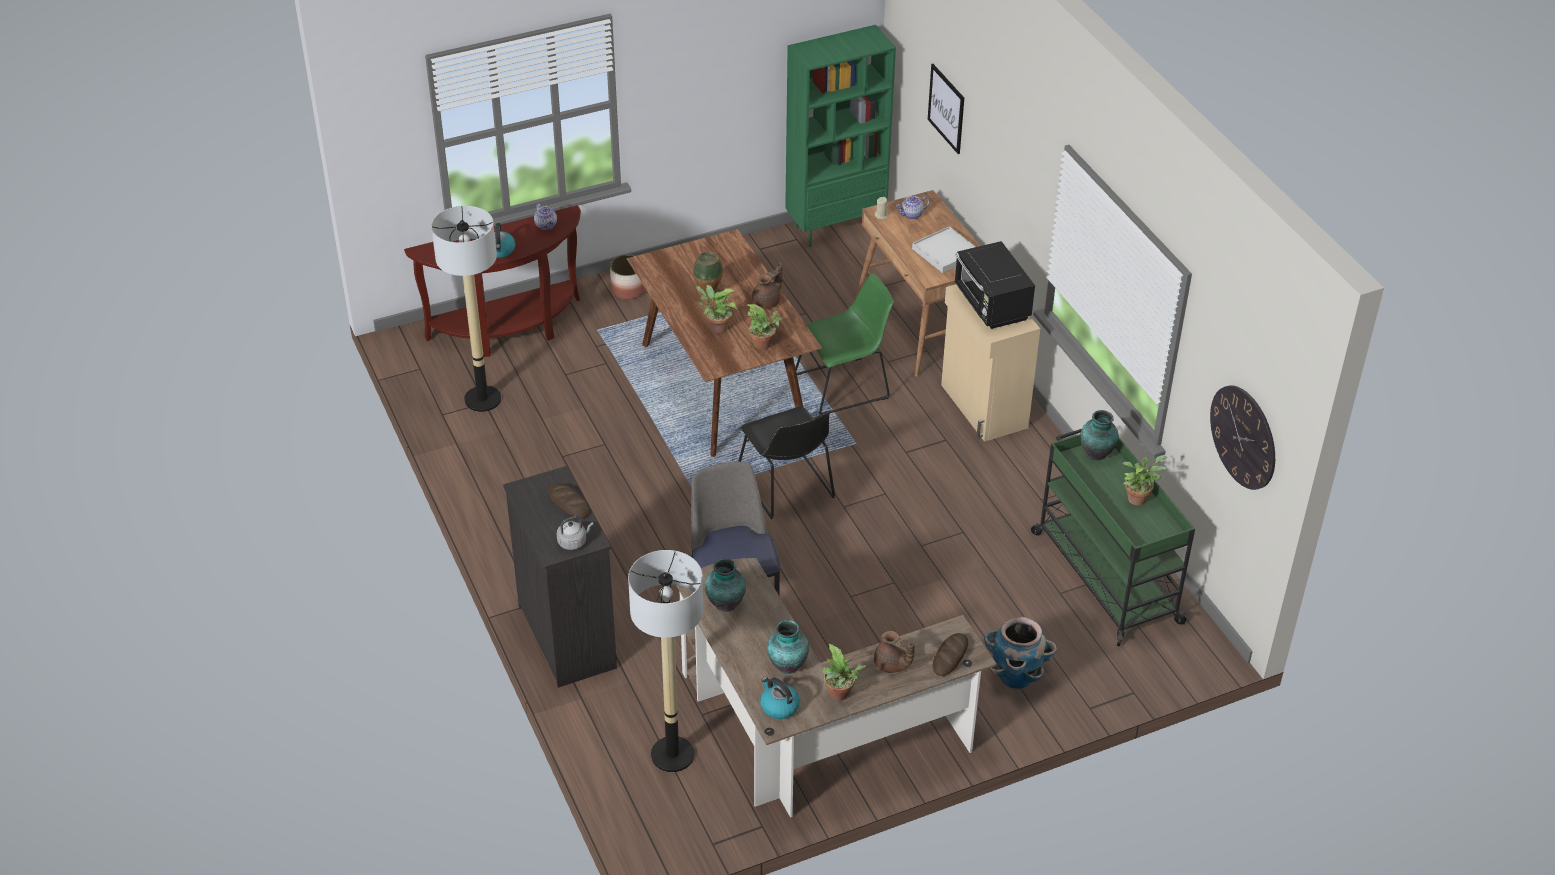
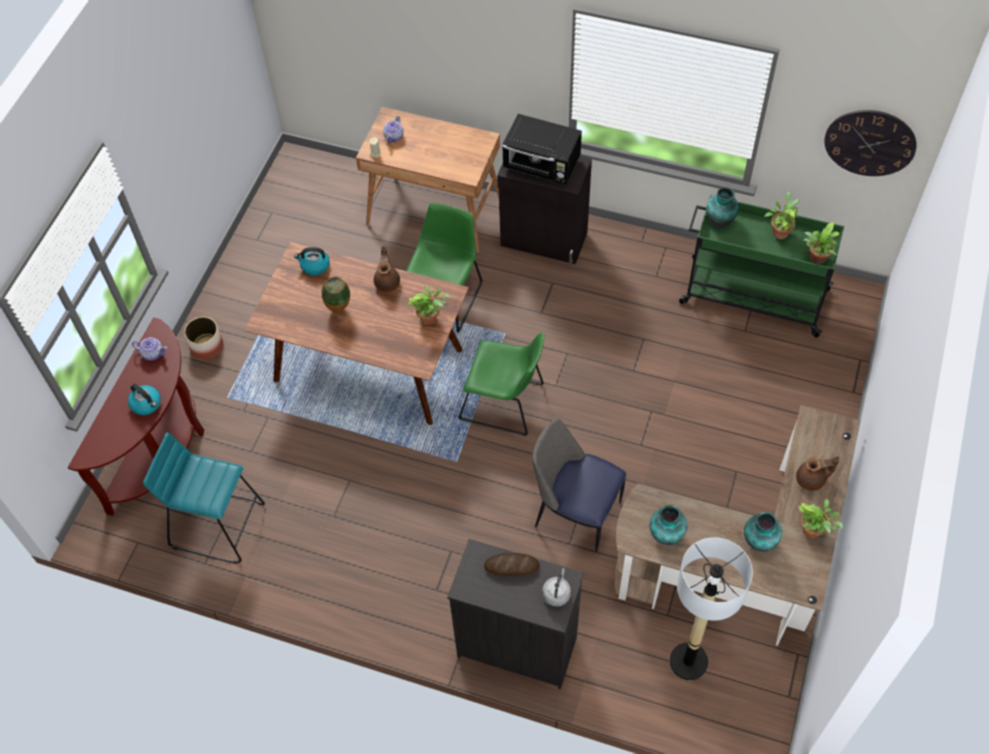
camera: 45 degrees left, 15 degrees up
floor lamp [431,206,501,412] -> turquoise stool [143,432,265,564]
potted plant [696,285,738,333] -> potted plant moved to [803,222,840,264]
black chair [738,407,835,519] -> green chair [458,332,545,436]
kettle [760,677,800,719] -> kettle moved to [294,247,330,276]
green bookcase [785,25,896,247] -> none
white tray [912,226,976,273] -> none
picture [928,64,964,154] -> none
bread [933,633,968,676] -> none
beige cabinet [941,284,1040,442] -> black cabinet [497,156,592,265]
planter [984,617,1057,689] -> none

